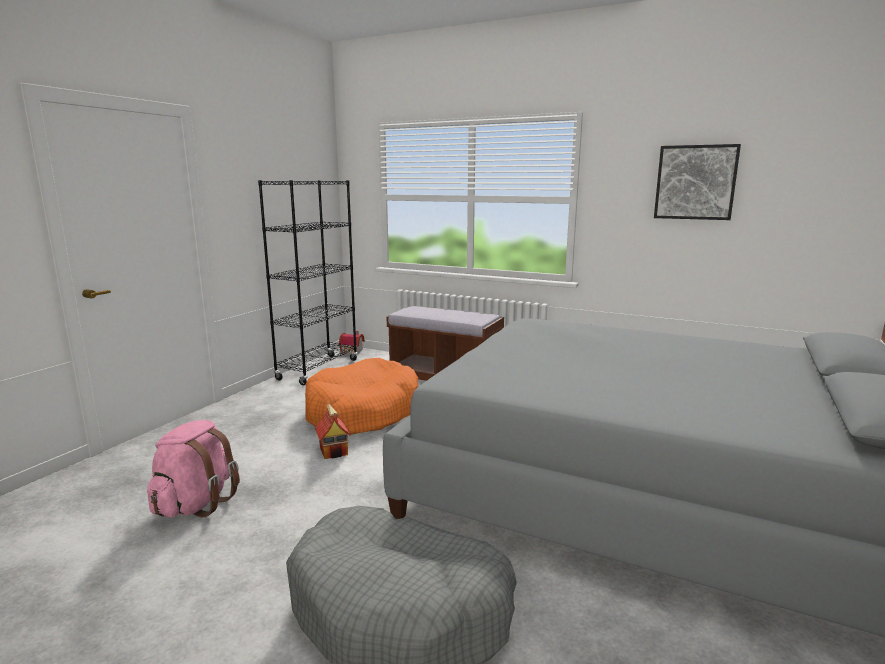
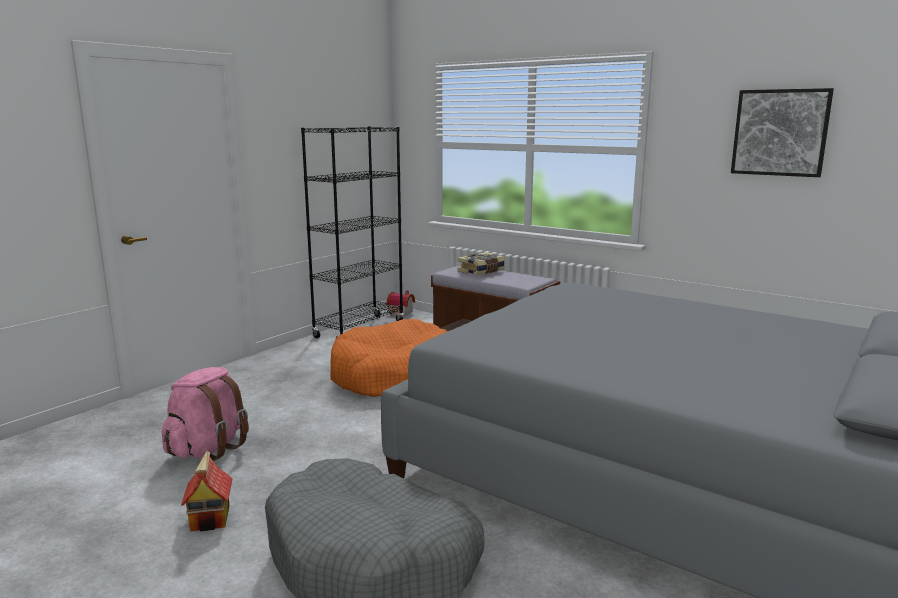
camera: 10 degrees right, 0 degrees up
toy house [315,404,351,459] -> toy house moved to [181,450,232,531]
none -> book [458,252,505,276]

